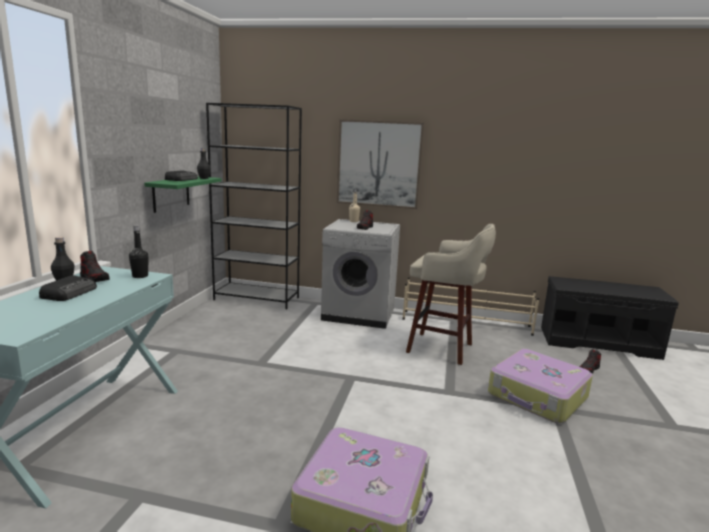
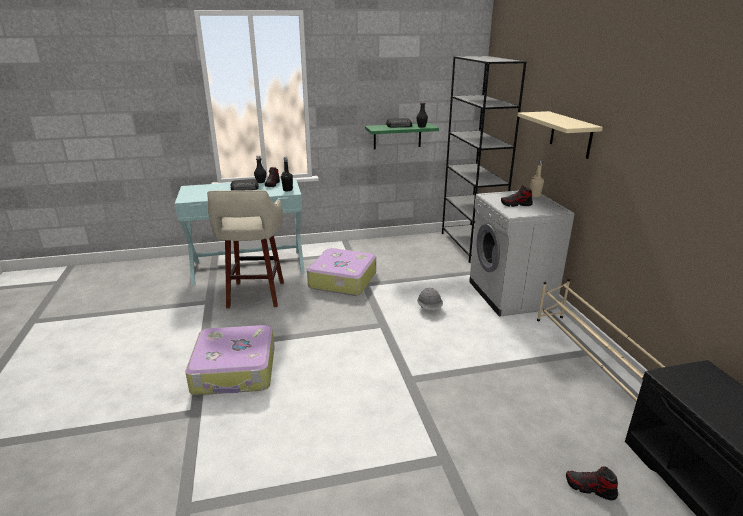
camera: 65 degrees right, 10 degrees up
picture [337,119,424,209] -> beige shelf [518,111,603,159]
beige stool [406,224,496,365] -> beige stool moved to [207,190,284,308]
suitcase [488,349,593,423] -> suitcase moved to [307,248,376,296]
none -> grey hard hat [417,288,443,310]

